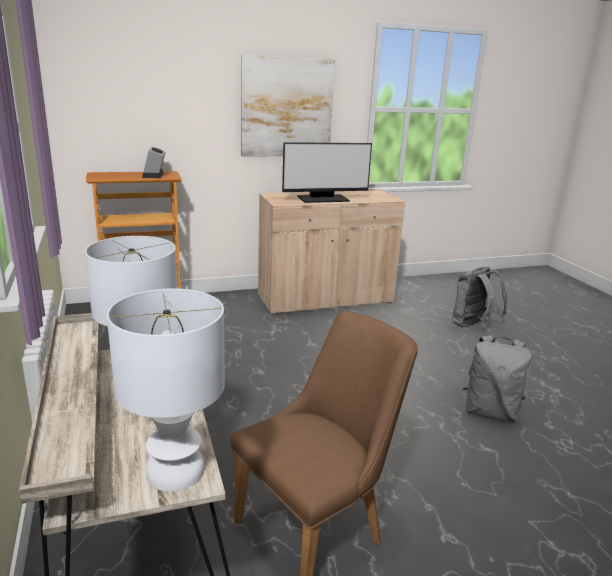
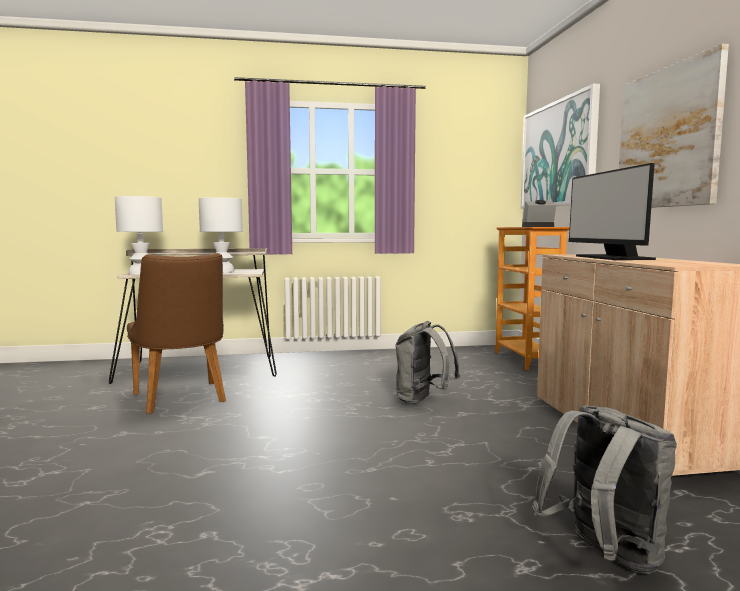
camera: 100 degrees right, 15 degrees down
grey backpack [463,335,532,422] -> grey backpack moved to [395,321,460,404]
none -> picture [521,84,600,209]

